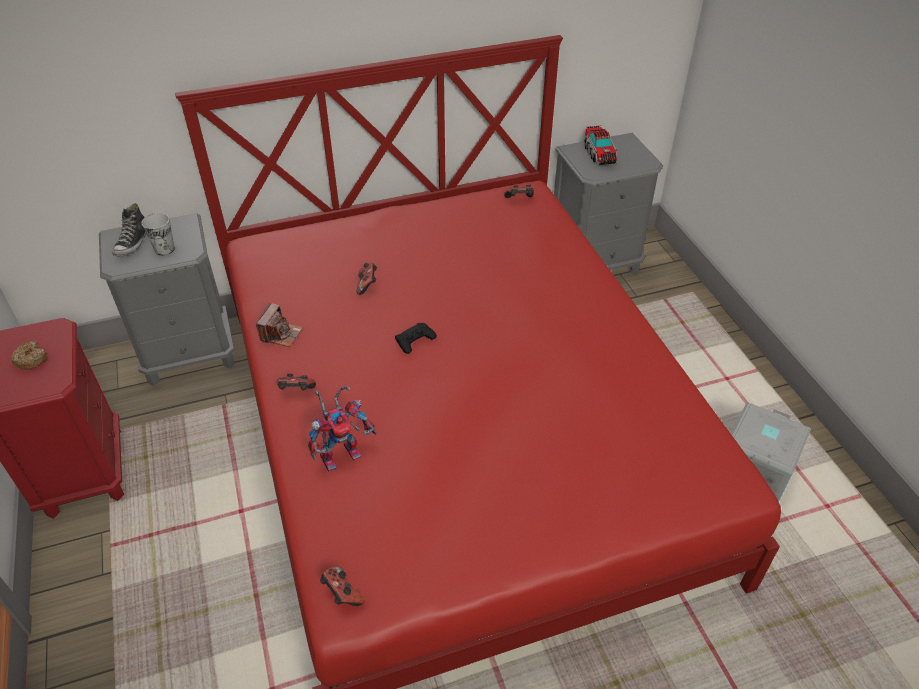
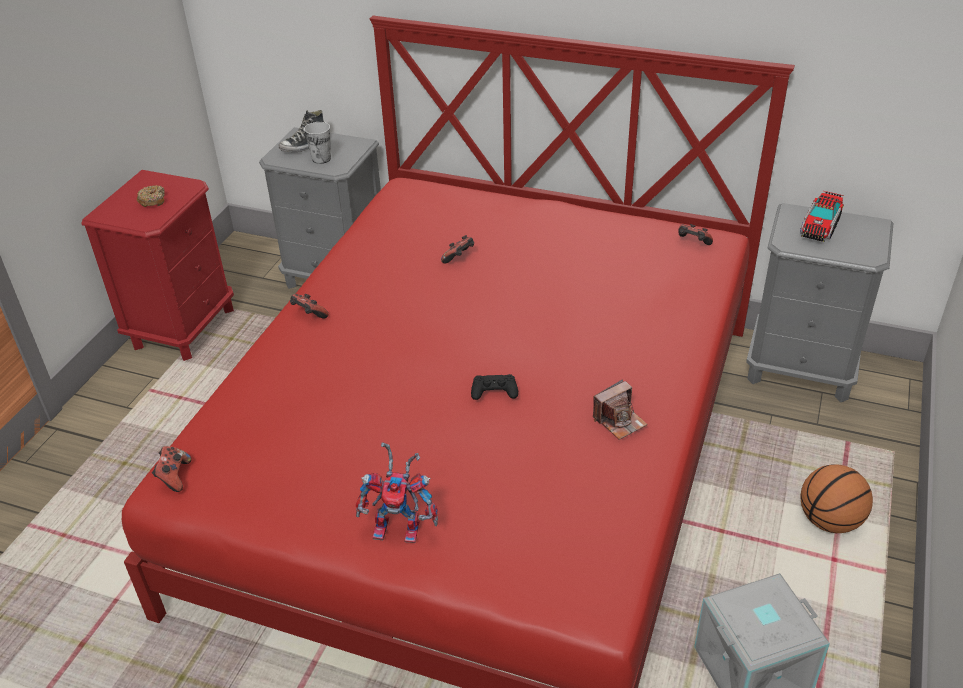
camera: 40 degrees right, 5 degrees down
camera [256,303,303,347] -> camera moved to [593,379,648,440]
toy robot [308,386,377,472] -> toy robot moved to [356,442,438,543]
black game controller [395,323,437,354] -> black game controller moved to [471,374,518,400]
none -> basketball [800,464,873,533]

